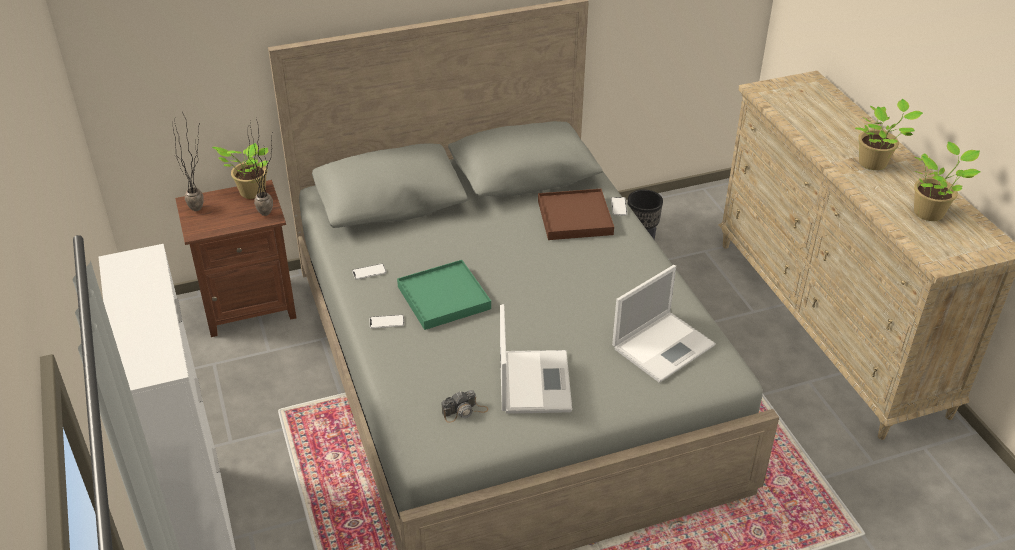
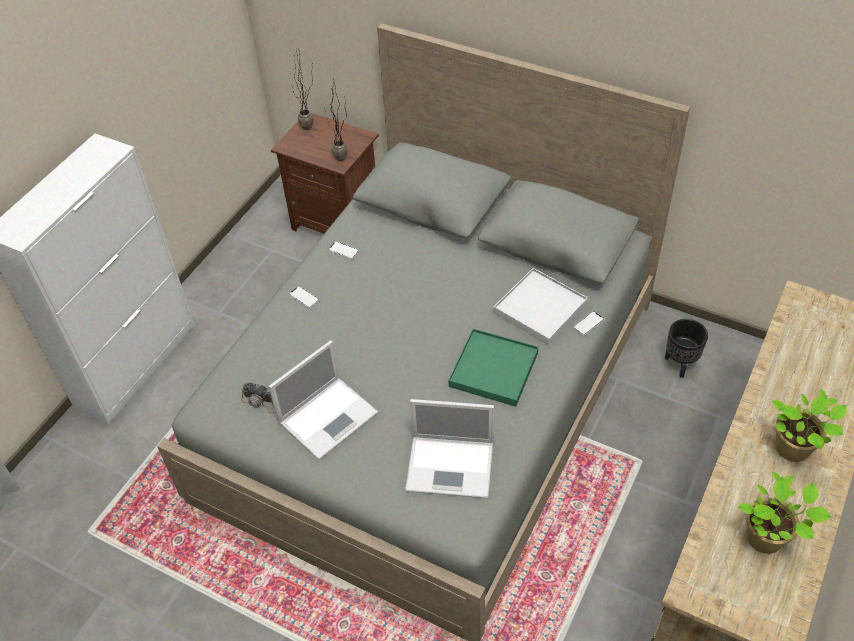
camera: 50 degrees right, 10 degrees up
potted plant [212,143,268,199] -> none
green tray [397,260,491,330] -> green tray moved to [448,329,538,407]
brown tray [538,189,614,240] -> white tray [494,268,588,345]

